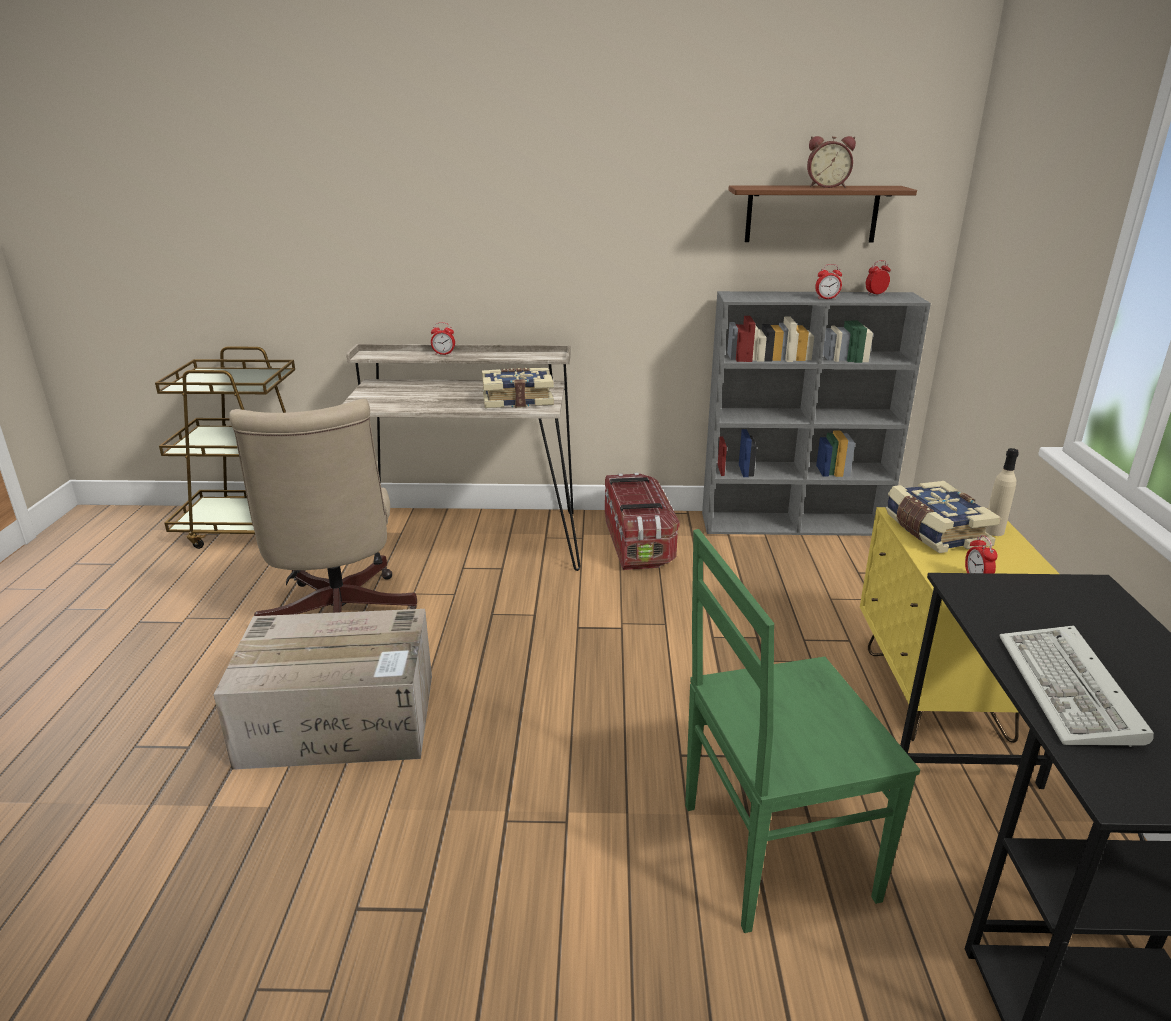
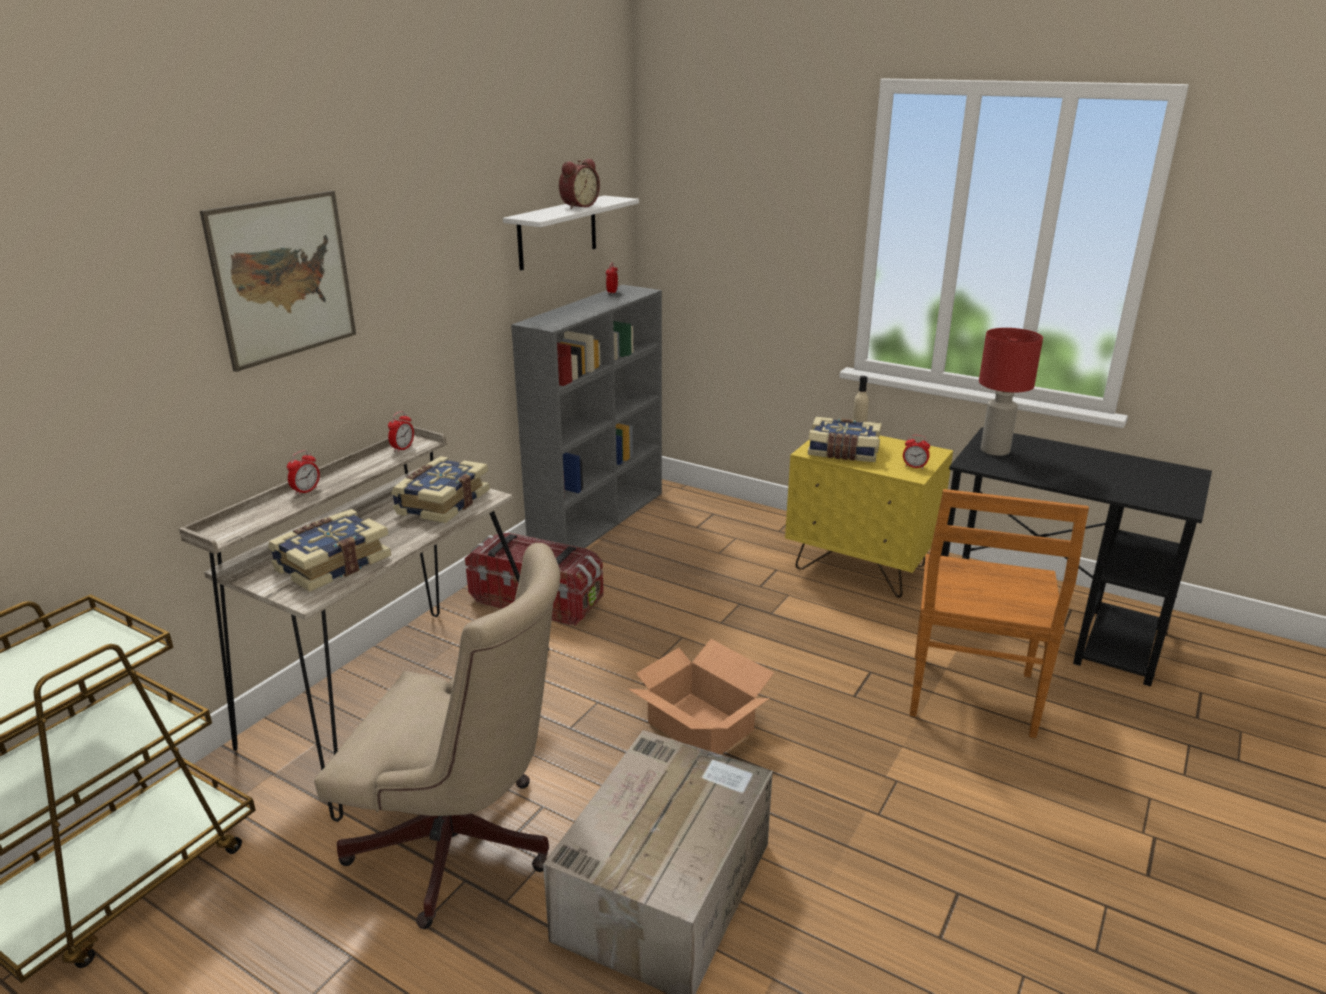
camera: 60 degrees left, 0 degrees up
green chair [685,529,920,933] -> brown chair [910,489,1089,738]
brown shelf [728,185,917,243] -> white shelf [503,196,639,270]
alarm clock [815,264,842,299] -> alarm clock moved to [388,411,414,453]
keyboard [999,625,1154,747] -> none
none -> picture [200,191,356,372]
none -> book [268,509,391,592]
none -> cardboard box [628,639,774,755]
none -> red table lamp [979,328,1043,456]

